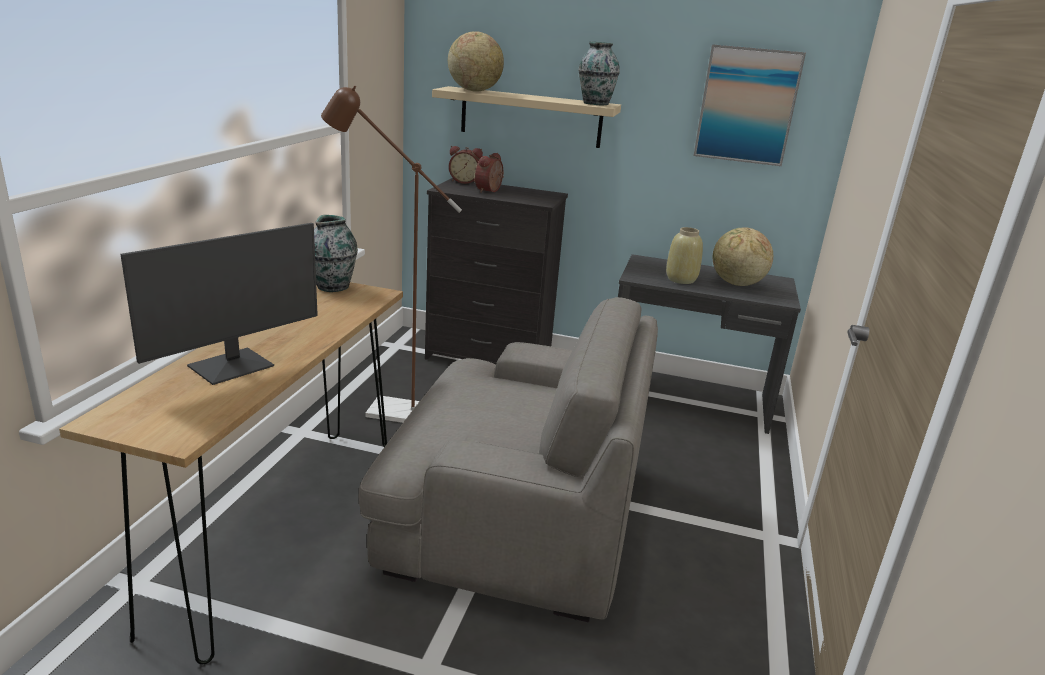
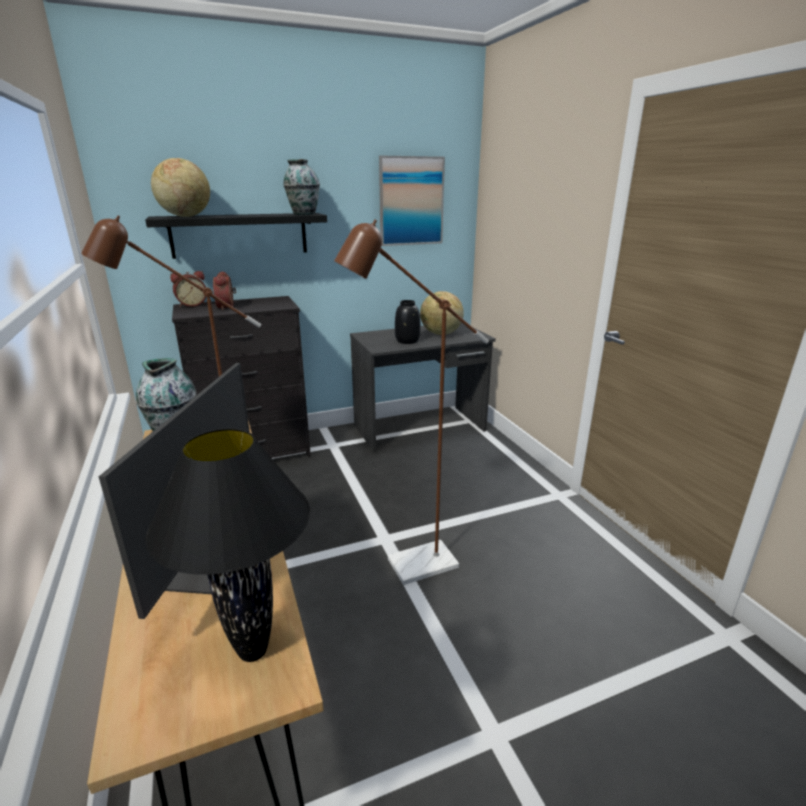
camera: 35 degrees left, 0 degrees up
grey armchair [359,297,658,622] -> brown floor lamp [334,220,489,585]
beige shelf [432,86,621,148] -> black shelf [145,213,327,259]
beige vase [666,227,703,284] -> black vase [395,300,421,344]
none -> black table lamp [145,428,310,662]

